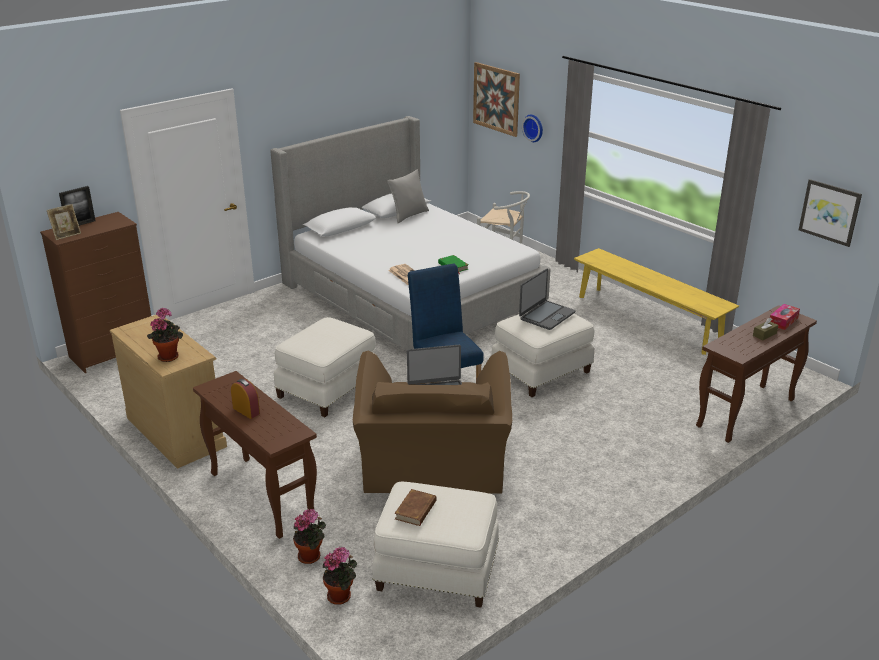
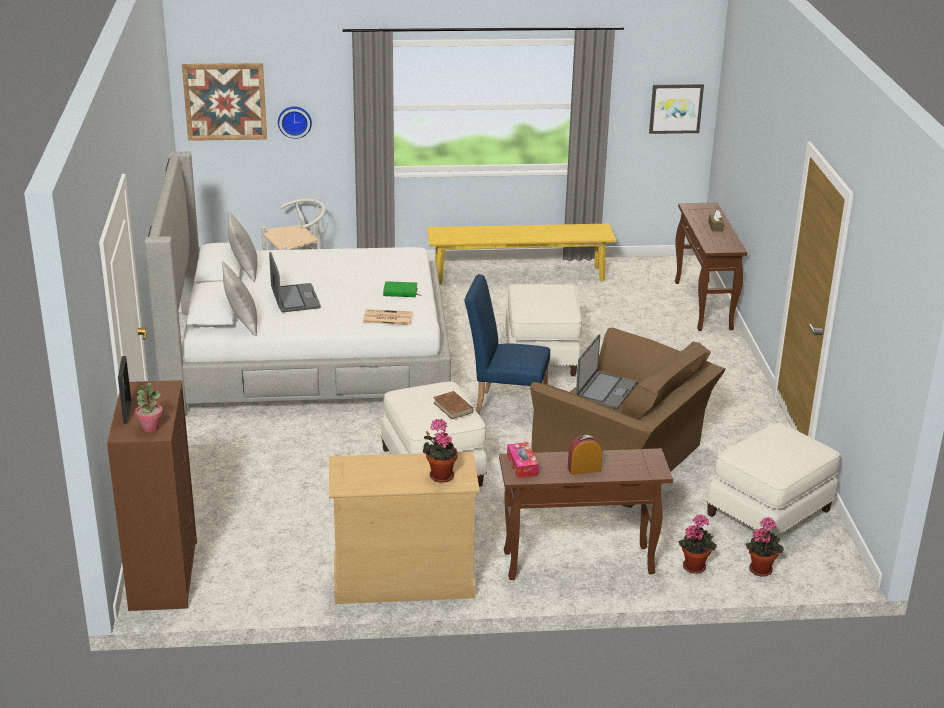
camera: 55 degrees left, 0 degrees up
picture frame [47,204,81,240] -> potted plant [135,383,163,432]
brown book [394,489,437,526] -> brown book moved to [433,391,473,419]
laptop [519,269,575,330] -> laptop moved to [269,252,321,312]
tissue box [770,304,800,330] -> tissue box moved to [507,442,539,479]
none -> grey pillow [222,261,257,336]

